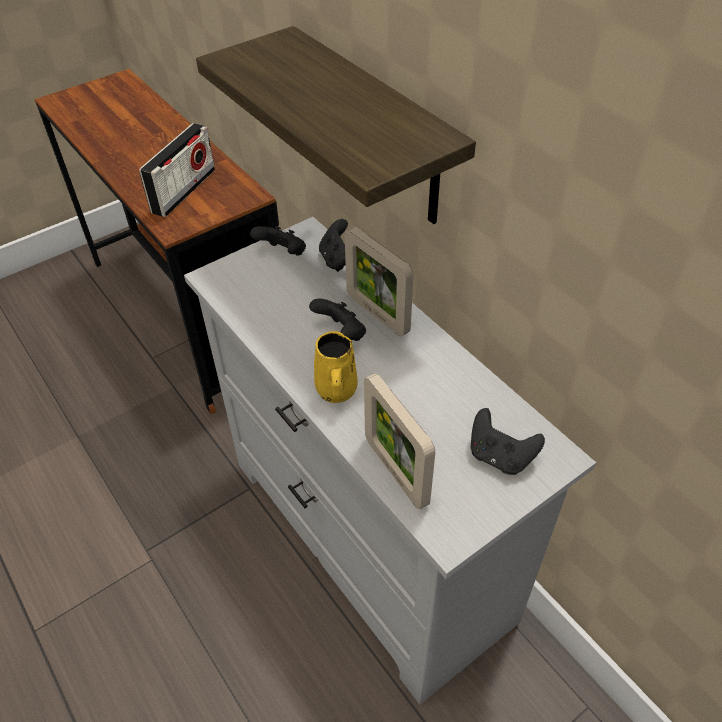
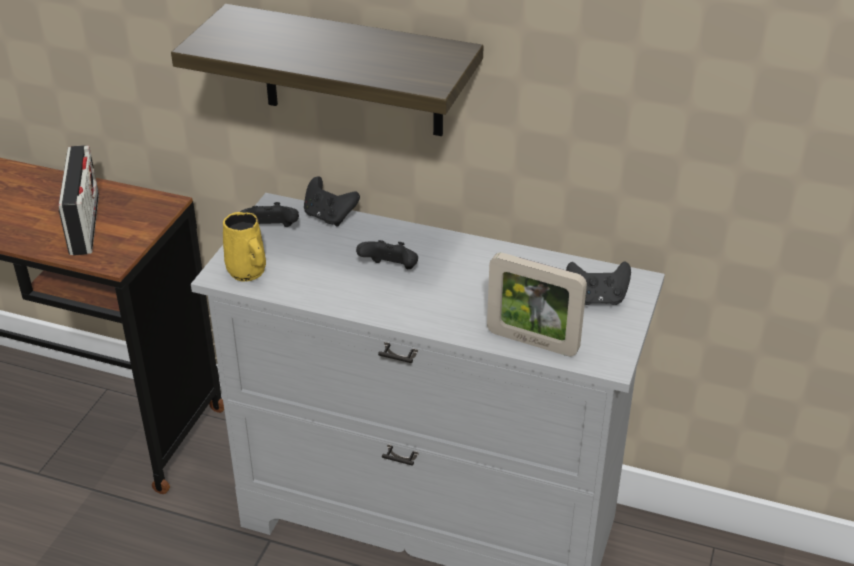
camera: 35 degrees left, 10 degrees down
yellow mug [314,331,358,403] -> yellow mug moved to [223,212,266,281]
picture frame [344,227,413,336] -> none

